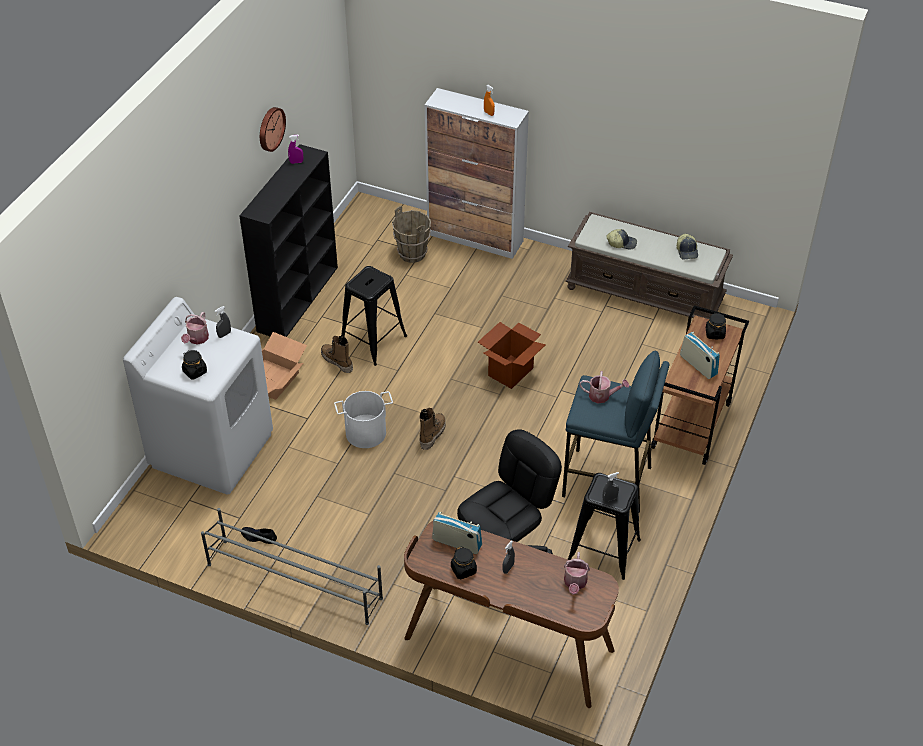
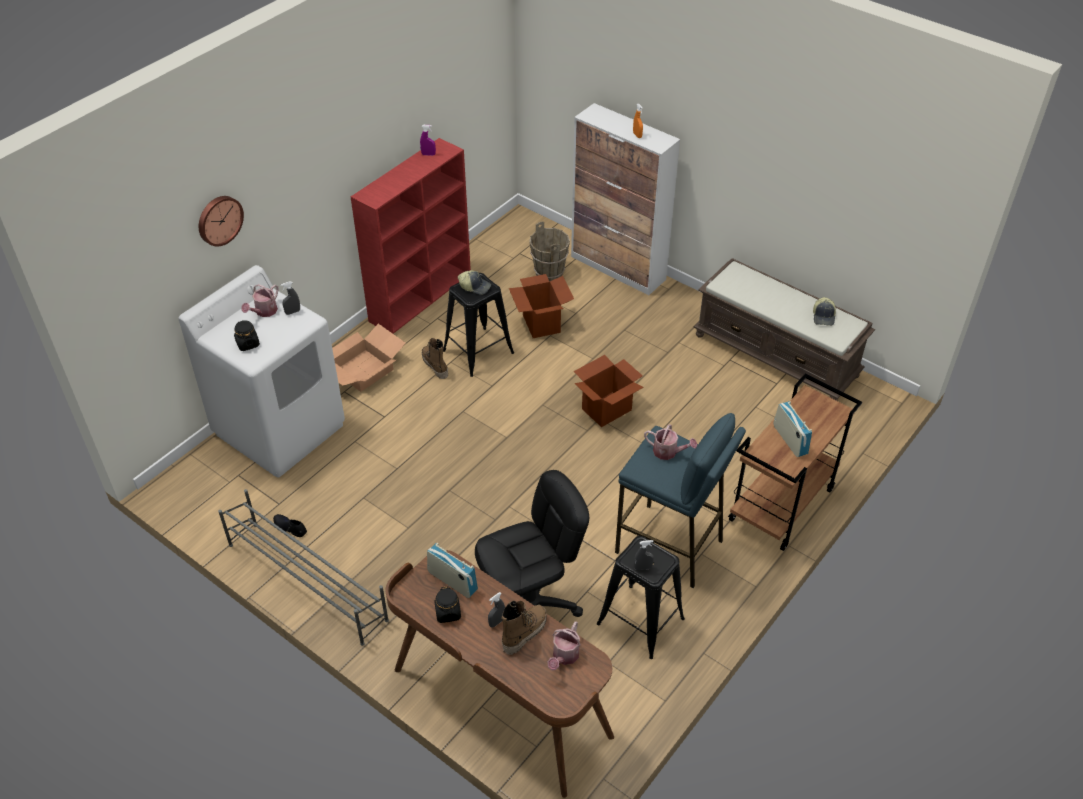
camera: 15 degrees right, 0 degrees up
black bookcase [240,144,338,337] -> red bookcase [351,138,471,334]
wall clock [260,107,286,152] -> wall clock moved to [199,196,244,247]
white bucket [334,391,393,448] -> none
boot [419,408,446,450] -> boot moved to [501,601,546,655]
cap [607,229,637,249] -> cap moved to [458,270,491,295]
black jar [706,313,726,339] -> none
none -> cardboard box [509,274,574,338]

